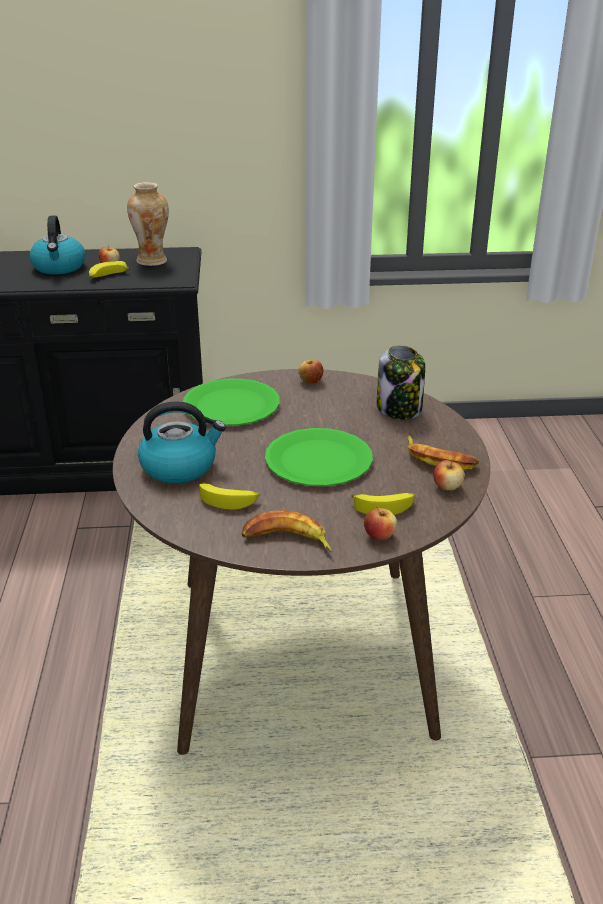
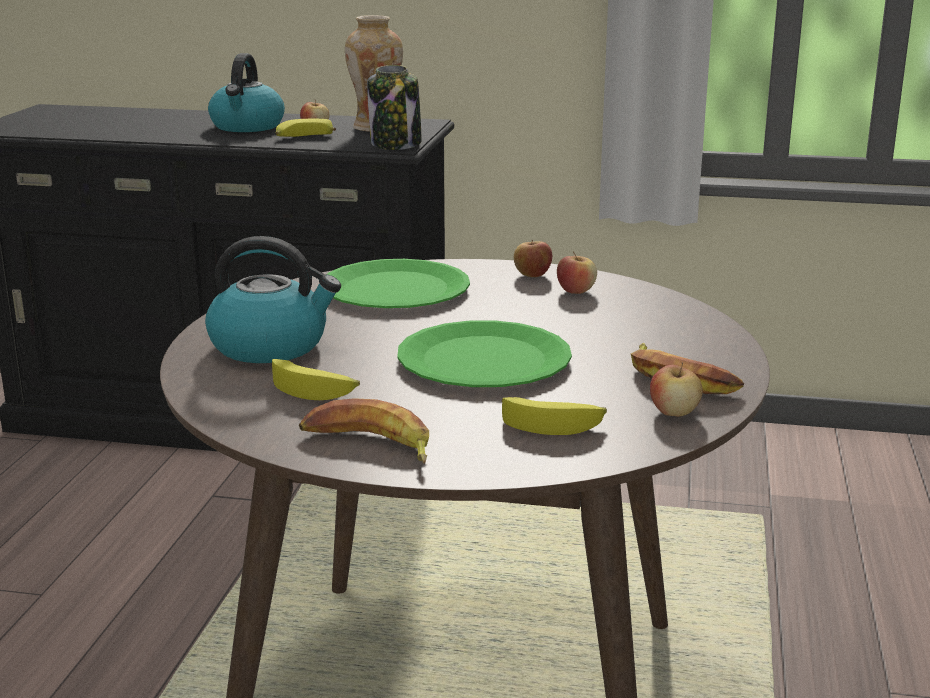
camera: 15 degrees right, 10 degrees down
apple [364,507,397,541] -> apple moved to [557,251,597,294]
jar [377,345,425,420] -> jar moved to [367,65,422,150]

